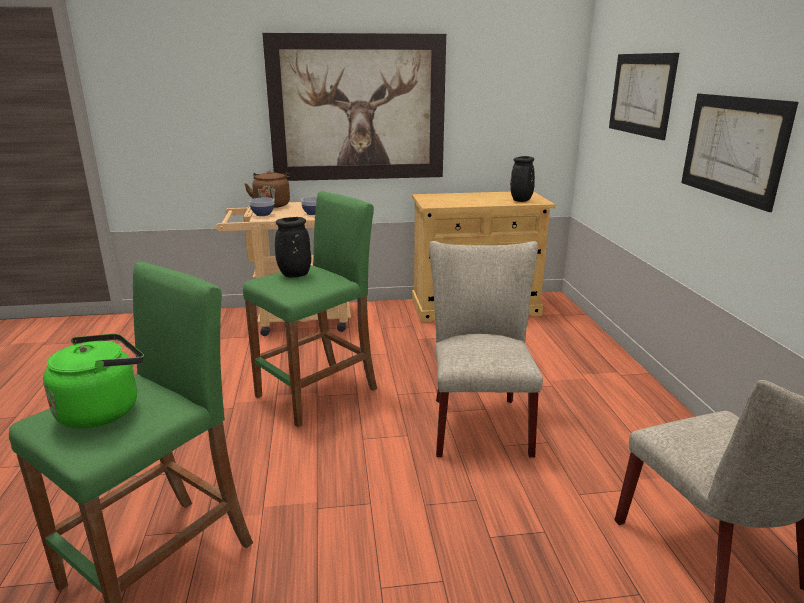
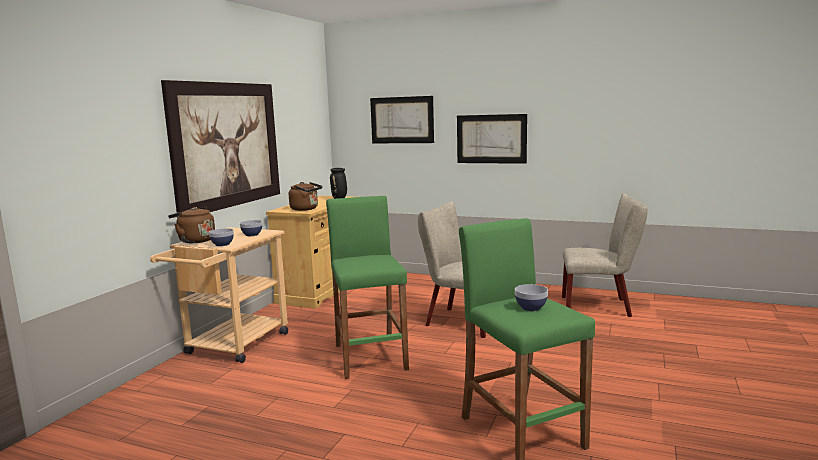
camera: 60 degrees left, 10 degrees down
green kettle [43,334,144,428] -> bowl [515,284,548,311]
black vase [275,217,311,277] -> none
none -> brown kettle [289,182,322,211]

